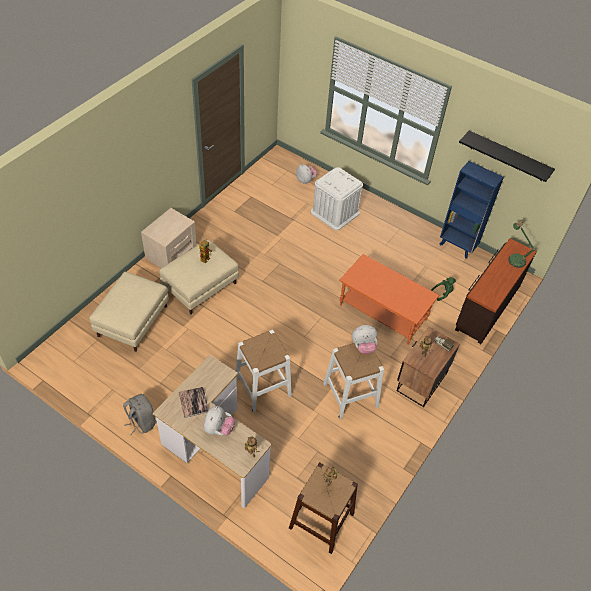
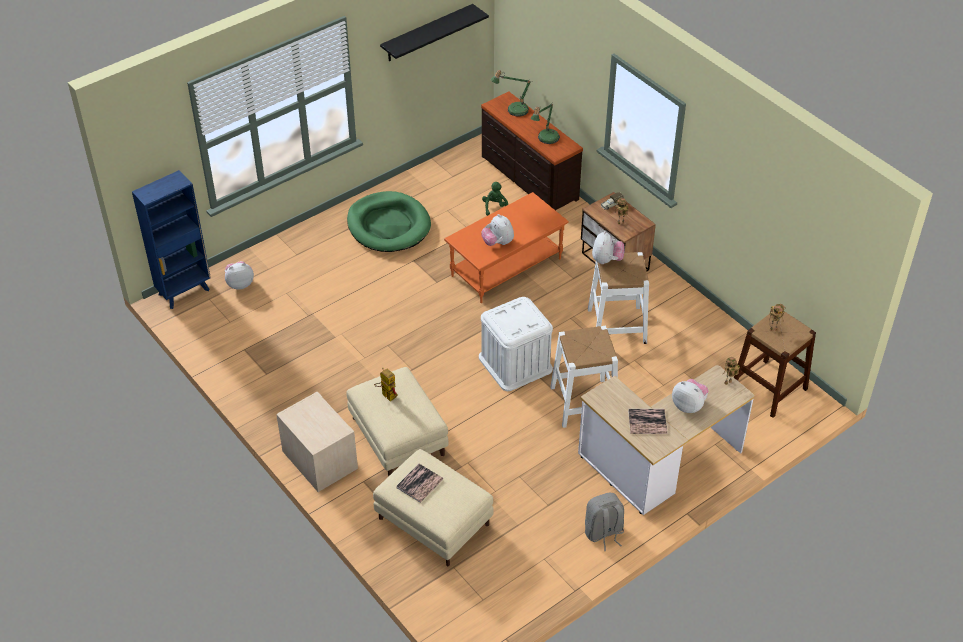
camera: 70 degrees left, 5 degrees down
white storage box [311,167,363,230] -> white storage box moved to [479,297,553,391]
blue bookcase [440,161,504,259] -> blue bookcase moved to [132,170,211,309]
none -> green dog bed [347,191,431,252]
none -> book [396,464,443,503]
none -> plush toy [481,214,514,246]
none -> table lamp [530,104,560,144]

